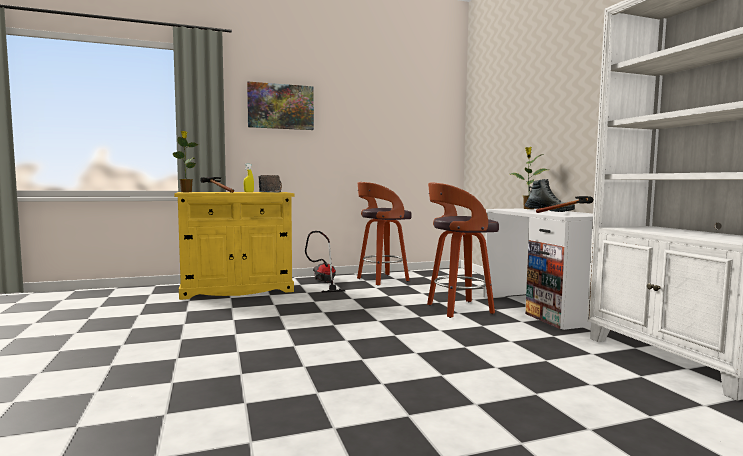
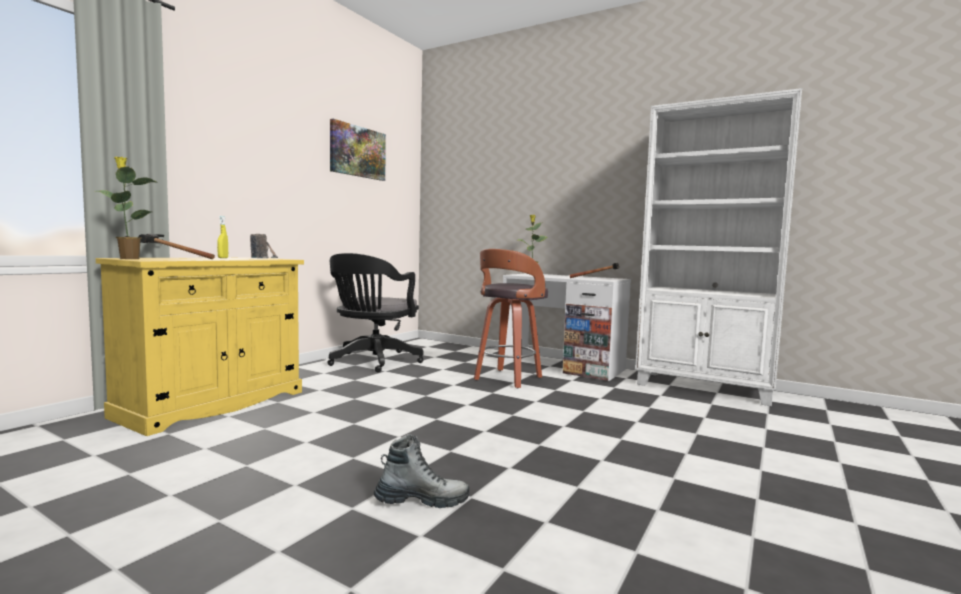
camera: 40 degrees left, 0 degrees up
picture [247,81,314,130] -> picture moved to [330,119,386,181]
vacuum cleaner [305,231,345,293] -> none
stool [357,182,412,286] -> black office chair [327,253,423,372]
boot [525,179,575,212] -> boot moved to [374,434,469,508]

